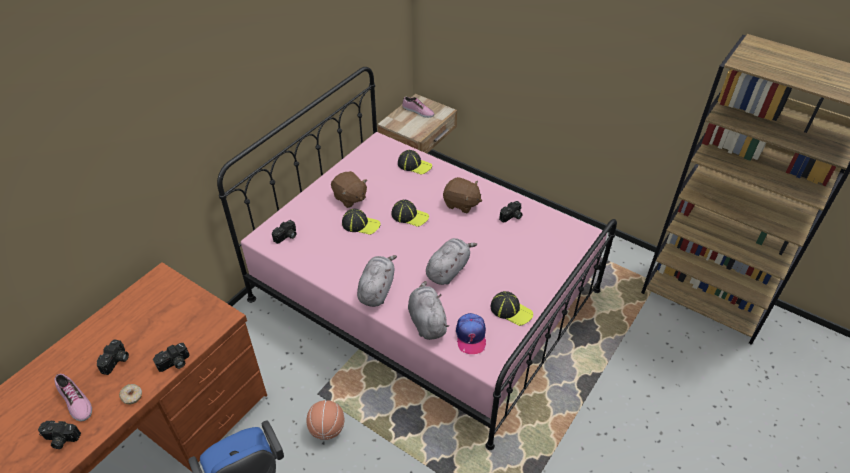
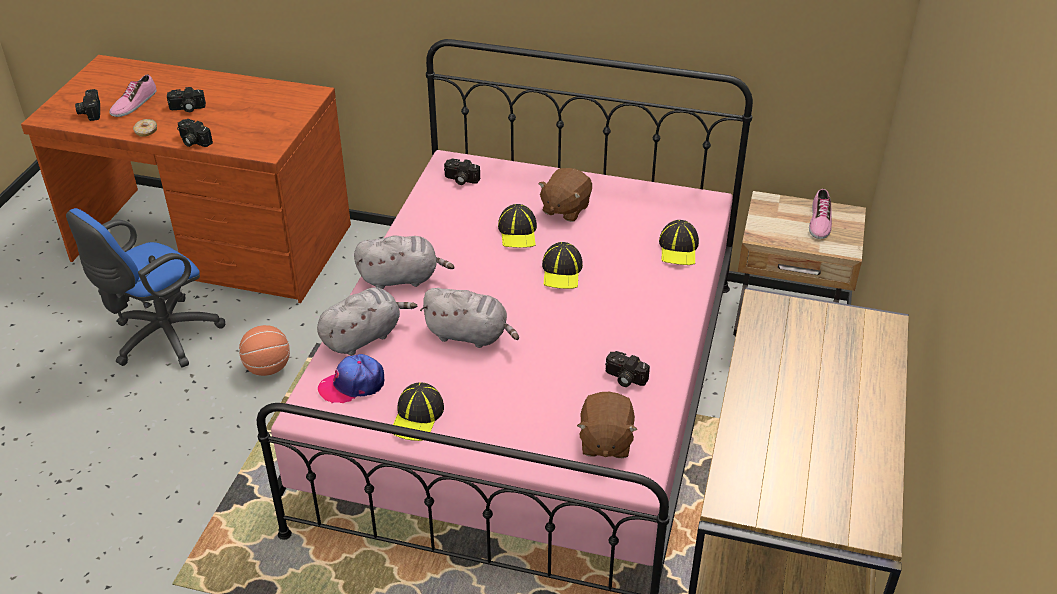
camera: 70 degrees right, 5 degrees down
brown plush toy [443,177,482,213] -> brown plush toy moved to [577,392,638,458]

